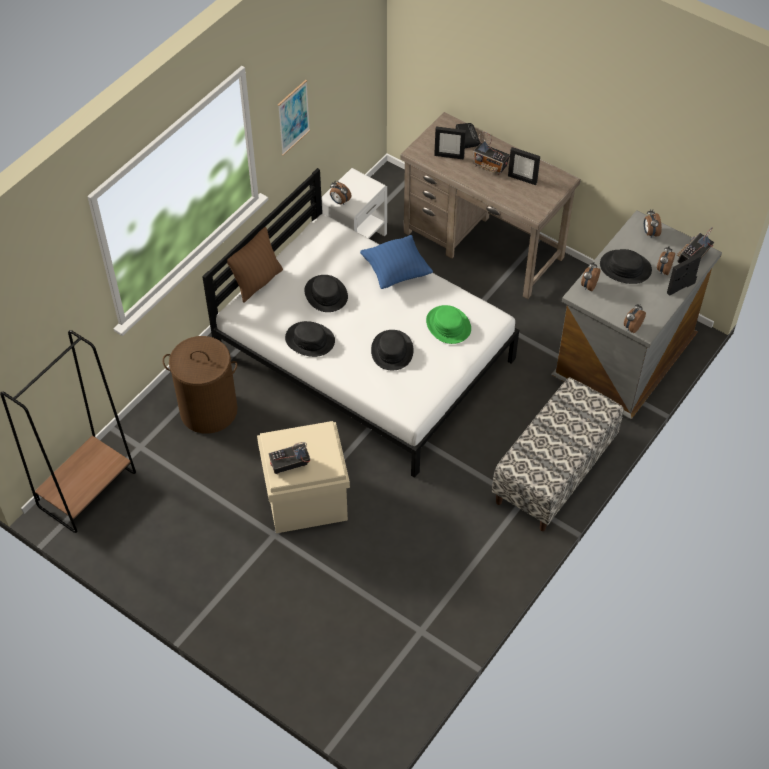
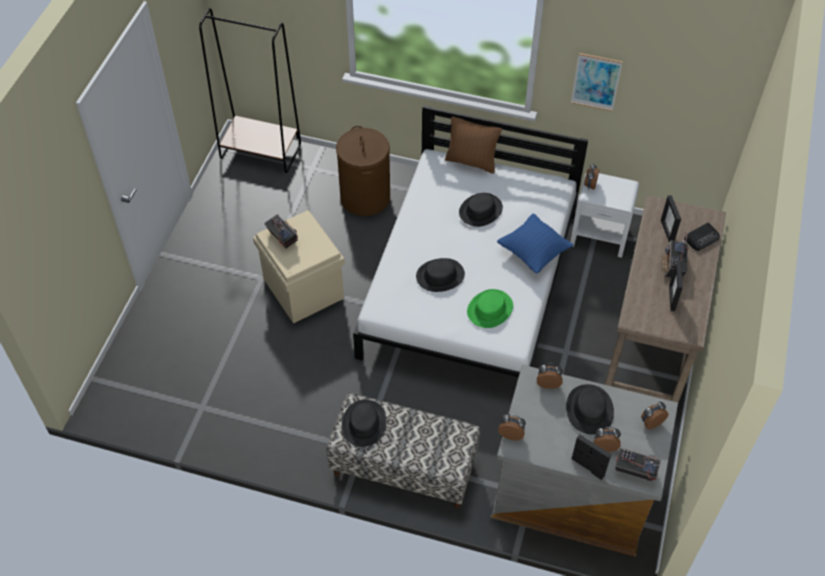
camera: 70 degrees right, 0 degrees up
black hat [285,321,335,357] -> black hat moved to [342,400,386,447]

